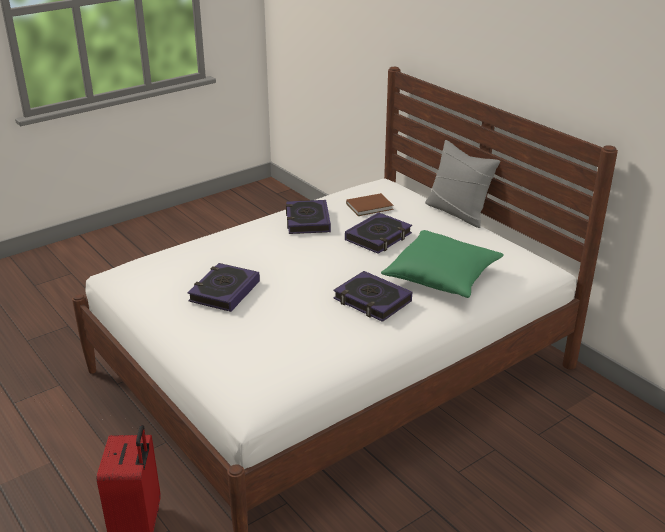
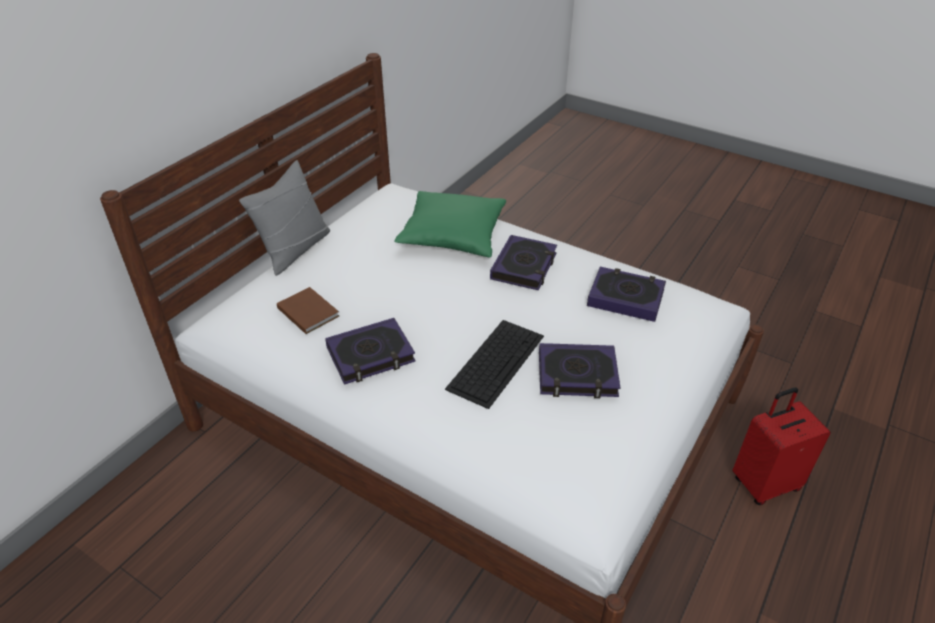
camera: 110 degrees left, 10 degrees up
book [345,212,412,254] -> book moved to [587,267,666,322]
none -> keyboard [445,320,544,409]

